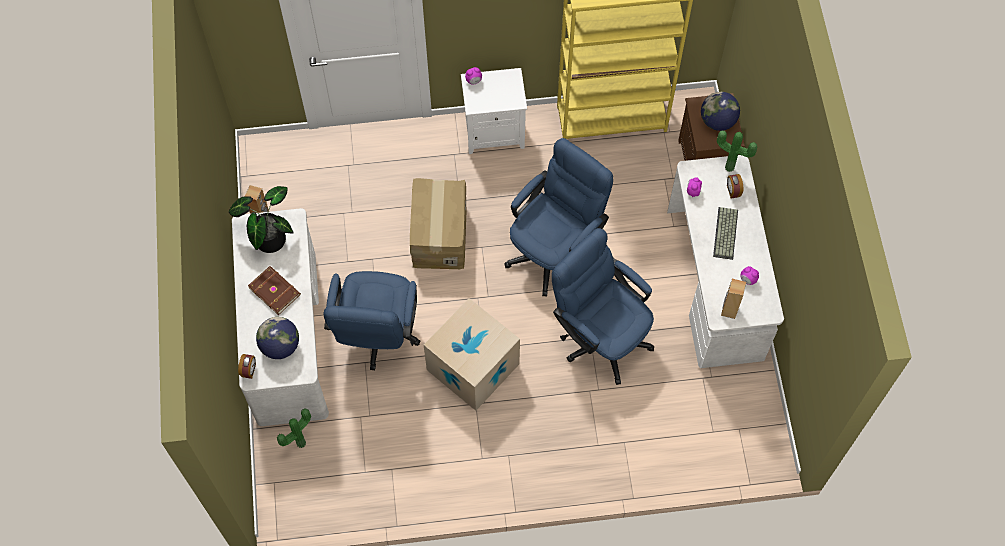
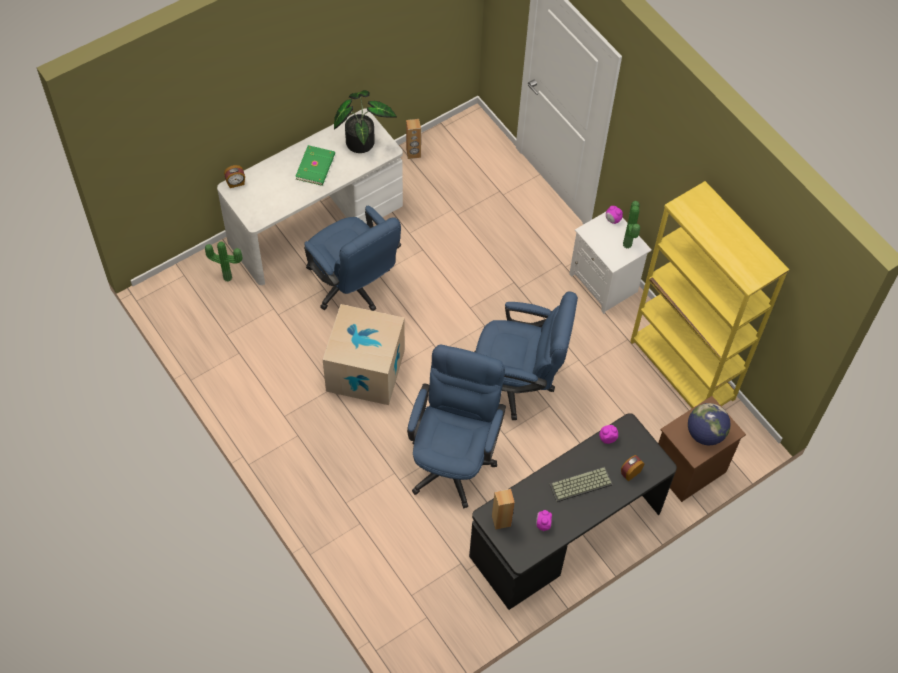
camera: 60 degrees right, 5 degrees down
brown book [248,266,301,315] -> green book [295,145,335,186]
globe [256,317,299,359] -> none
blue office chair [324,271,421,370] -> blue office chair turned 105 degrees counterclockwise [304,206,401,311]
cardboard box [410,178,467,269] -> none
white desk [667,155,784,368] -> black desk [469,413,677,610]
potted plant [717,130,757,172] -> potted plant moved to [623,201,640,248]

